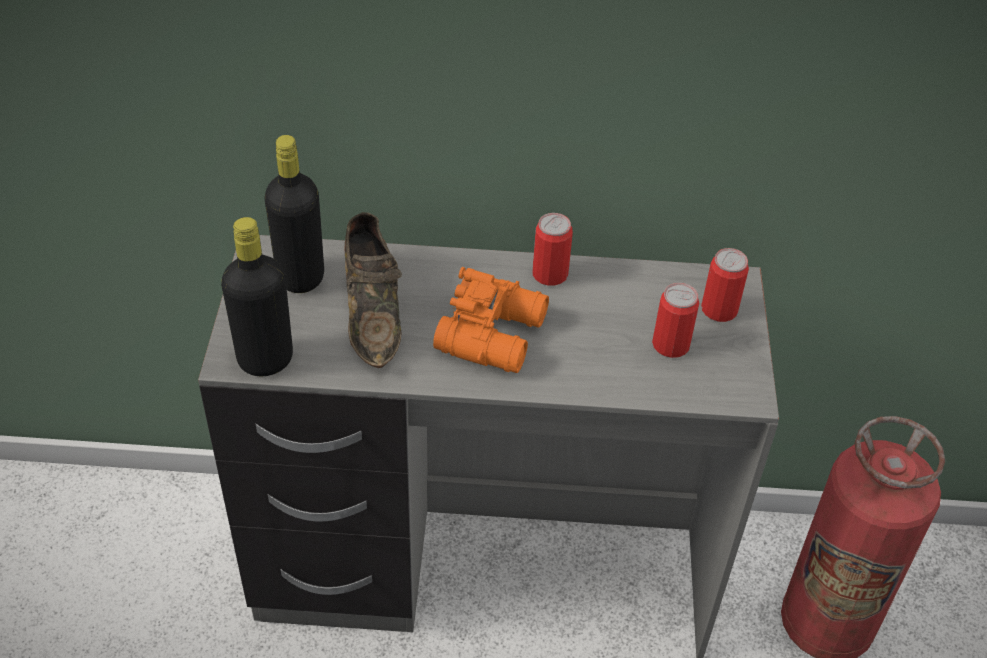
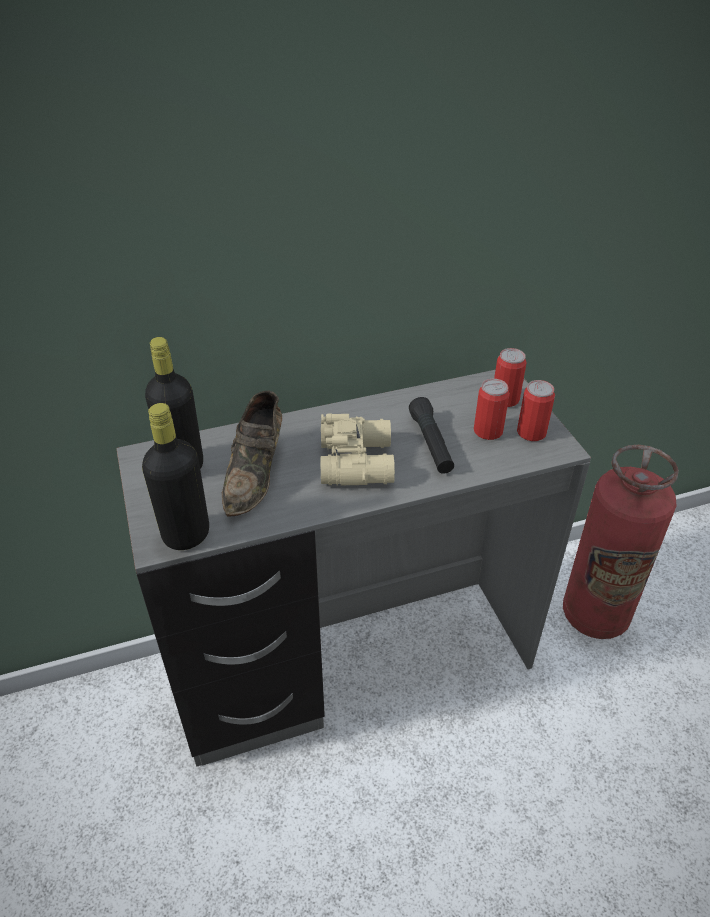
camera: 20 degrees left, 5 degrees down
brown shoe [344,212,402,368] -> brown shoe turned 45 degrees clockwise [222,391,282,516]
orange binoculars [433,267,549,373] -> beige binoculars [321,414,395,486]
can [532,213,573,286] -> can moved to [517,380,555,441]
none -> black flashlight [409,397,454,474]

